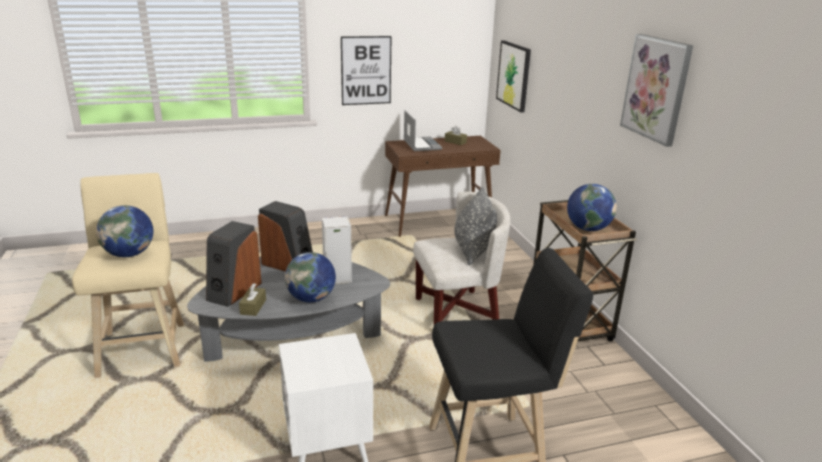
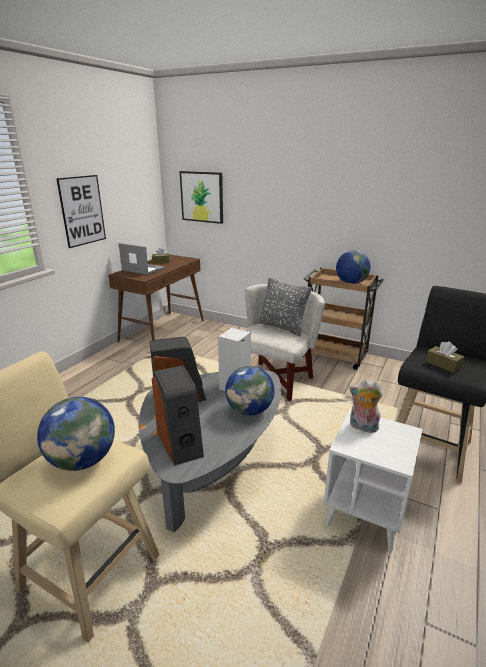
camera: 45 degrees left, 0 degrees up
brown tissue box [239,283,266,316] -> brown tissue box moved to [426,342,464,373]
picture [620,34,693,147] -> none
none -> plush toy [349,380,382,433]

